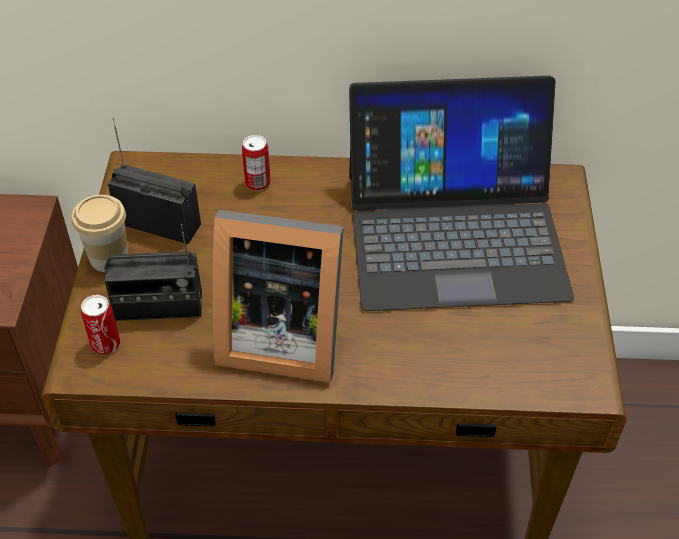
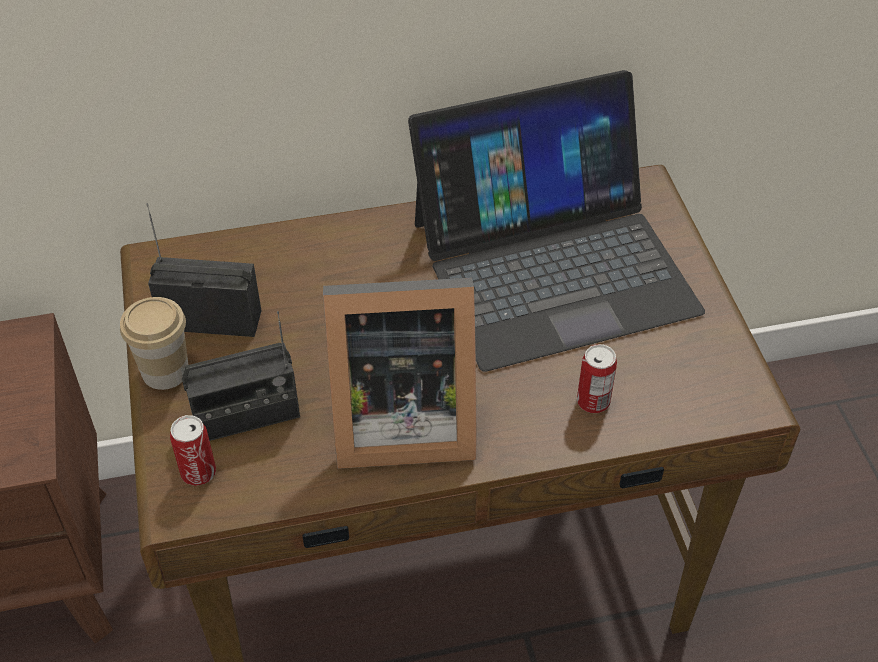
camera: 15 degrees left, 0 degrees up
can [242,135,271,191] -> can moved to [577,344,617,413]

